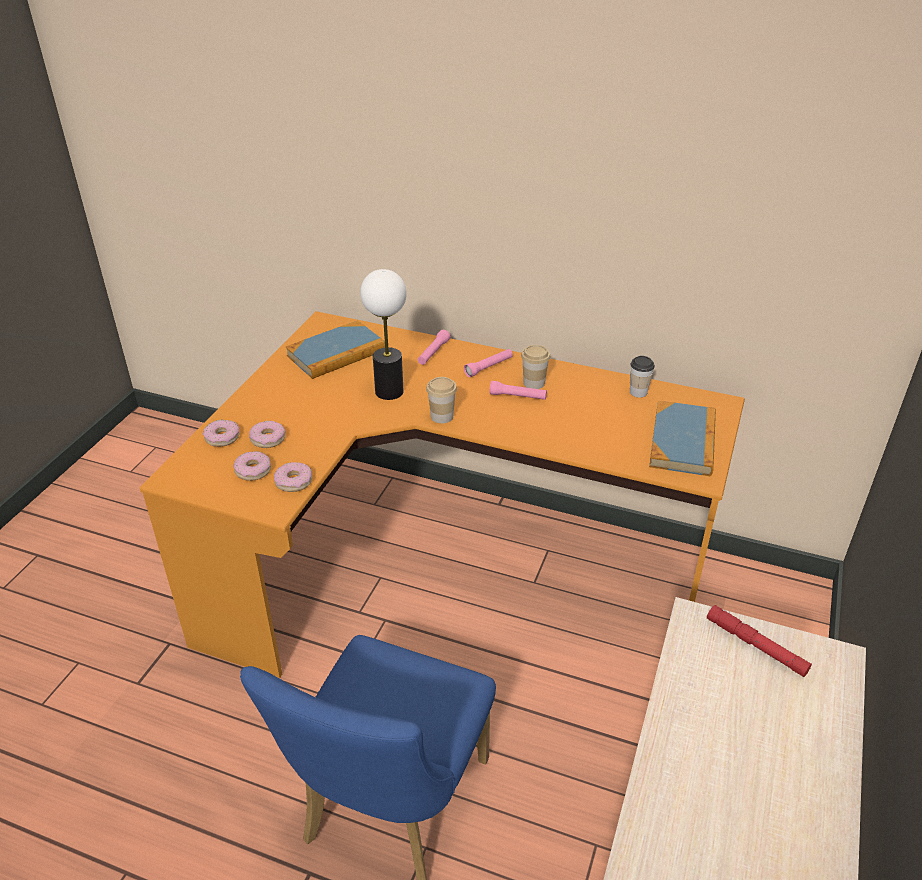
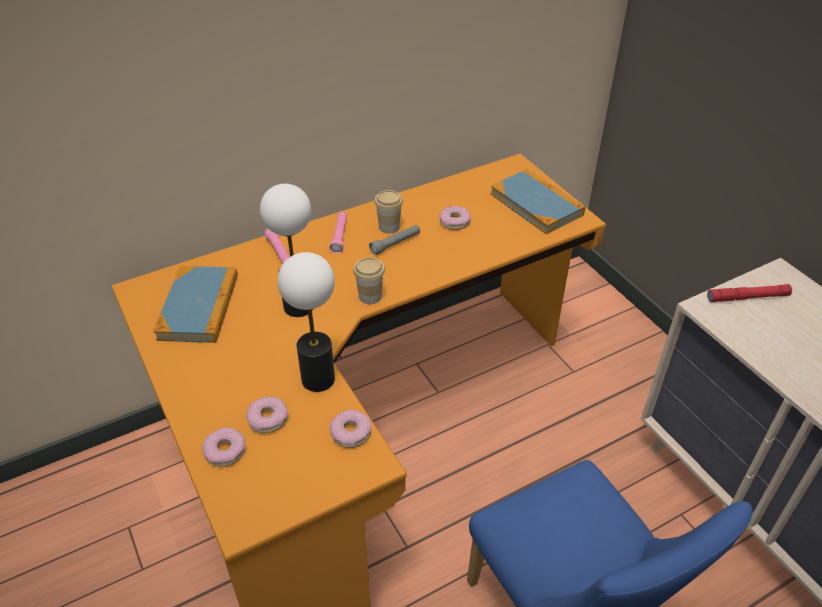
camera: 50 degrees left, 5 degrees up
donut [233,451,271,481] -> donut moved to [439,206,471,230]
pink flashlight [489,381,547,400] -> grey flashlight [369,225,420,255]
cup [630,356,655,398] -> none
none -> table lamp [278,252,335,392]

